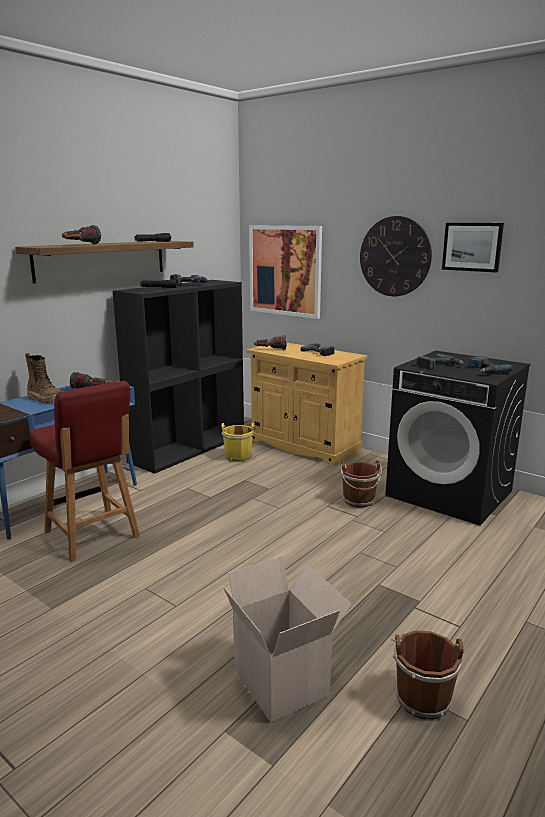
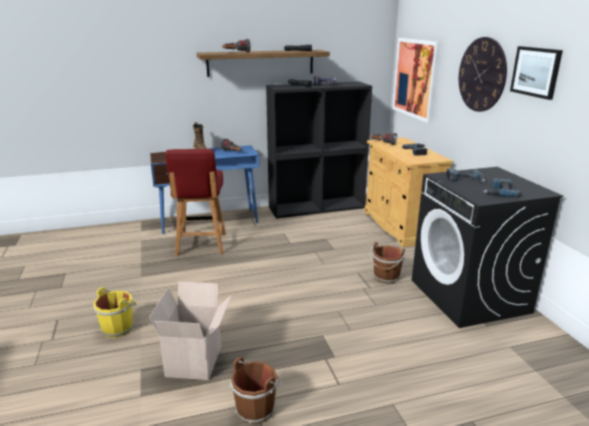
camera: 35 degrees right, 5 degrees up
yellow bucket [221,423,255,462] -> yellow bucket moved to [92,287,137,338]

